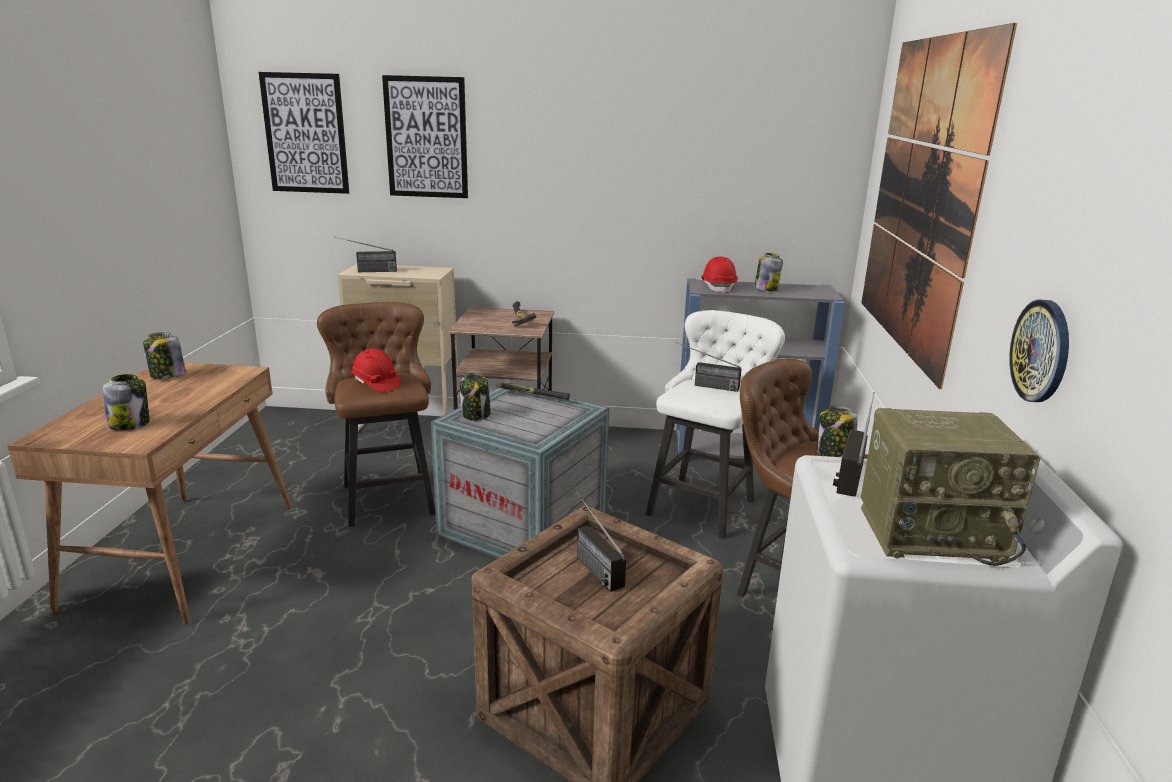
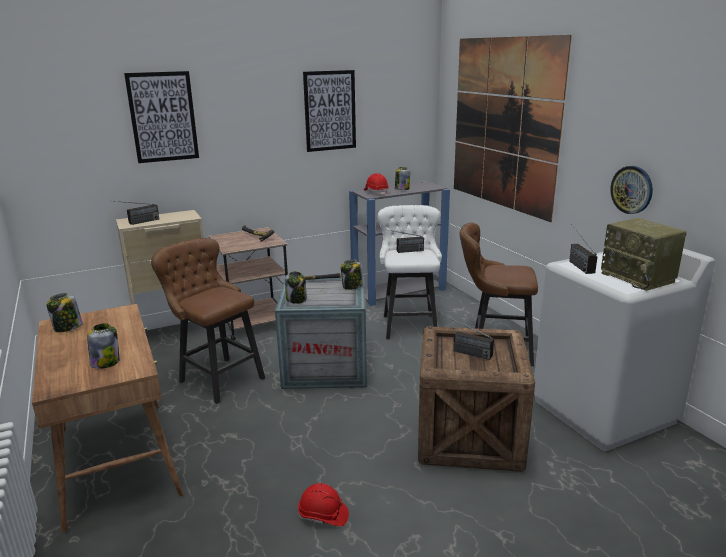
camera: 30 degrees left, 0 degrees up
picture [259,72,349,194] -> picture moved to [303,70,356,152]
red hard hat [351,348,400,392] -> red hard hat moved to [298,483,349,526]
jar [817,405,858,457] -> jar moved to [341,259,363,290]
radio [861,408,1040,566] -> radio turned 90 degrees clockwise [601,218,687,291]

